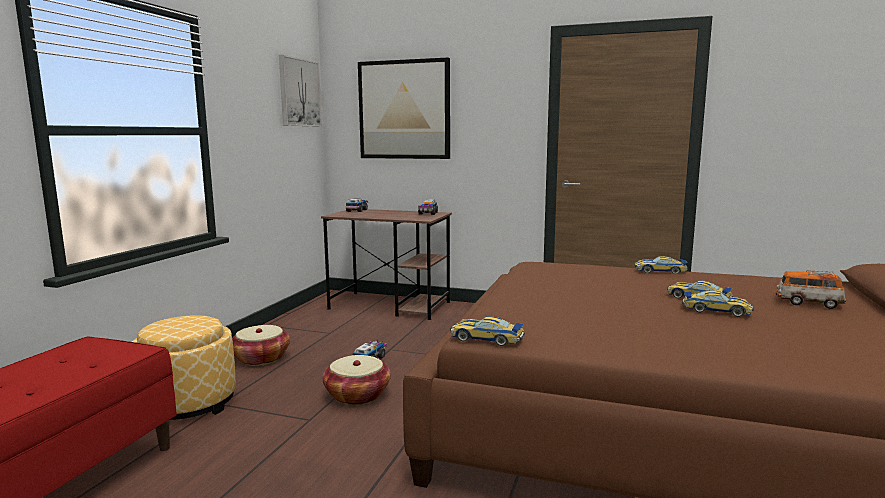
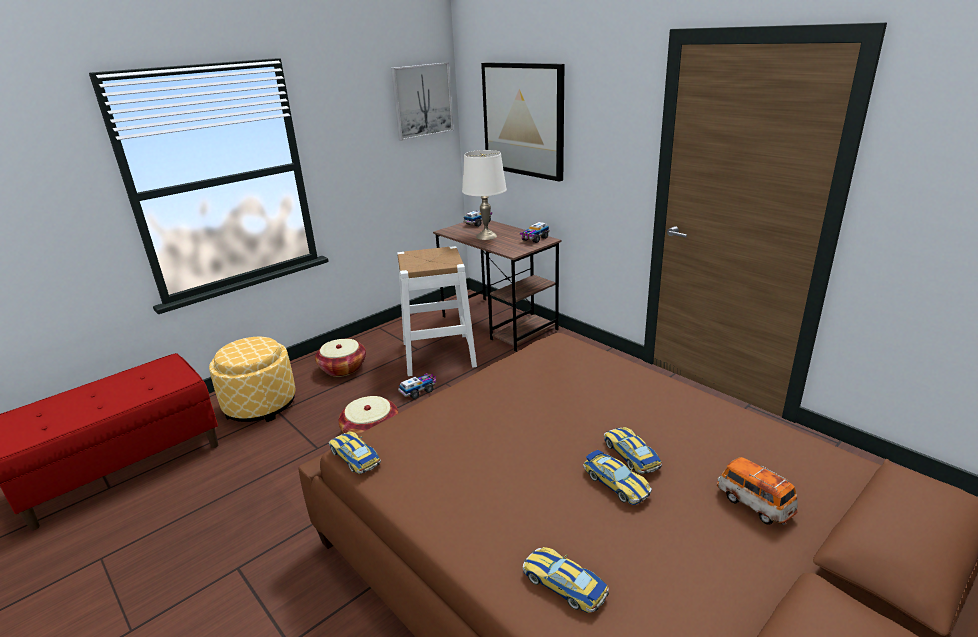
camera: 30 degrees right, 15 degrees up
toy car [635,256,688,274] -> toy car moved to [523,547,609,613]
none -> white stool [397,246,477,376]
none -> white table lamp [462,150,507,240]

